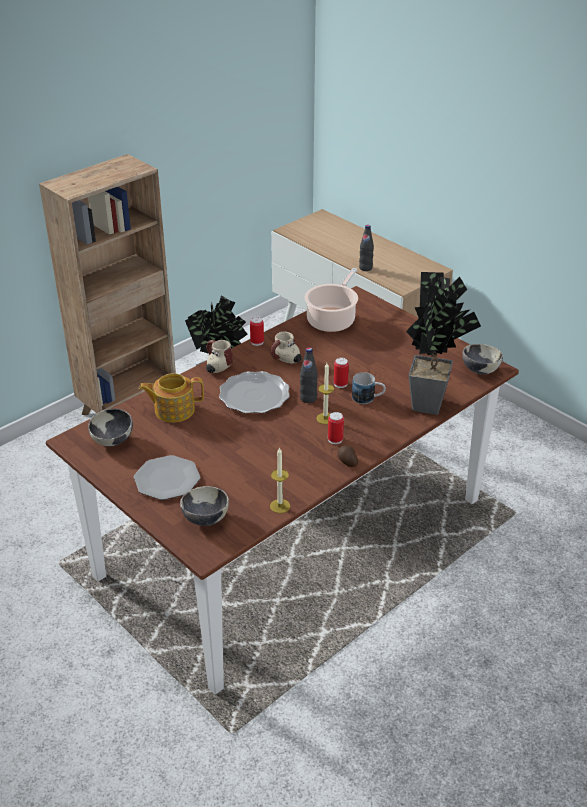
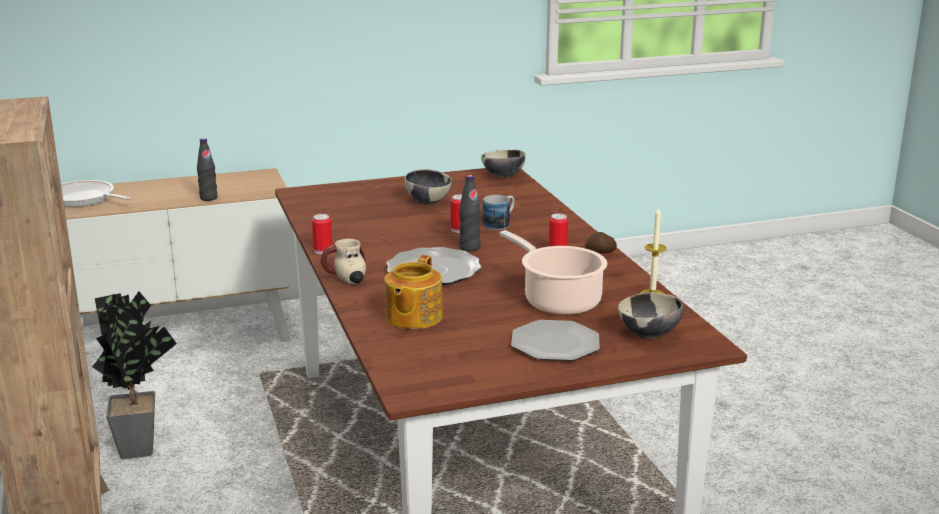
camera: 65 degrees left, 15 degrees down
bowl [88,409,133,446] -> bowl moved to [404,169,452,204]
mug [270,332,302,364] -> none
cooking pot [305,268,358,332] -> cooking pot moved to [499,230,607,315]
candle [316,363,334,424] -> none
potted plant [406,272,481,415] -> none
none -> frying pan [61,180,131,207]

